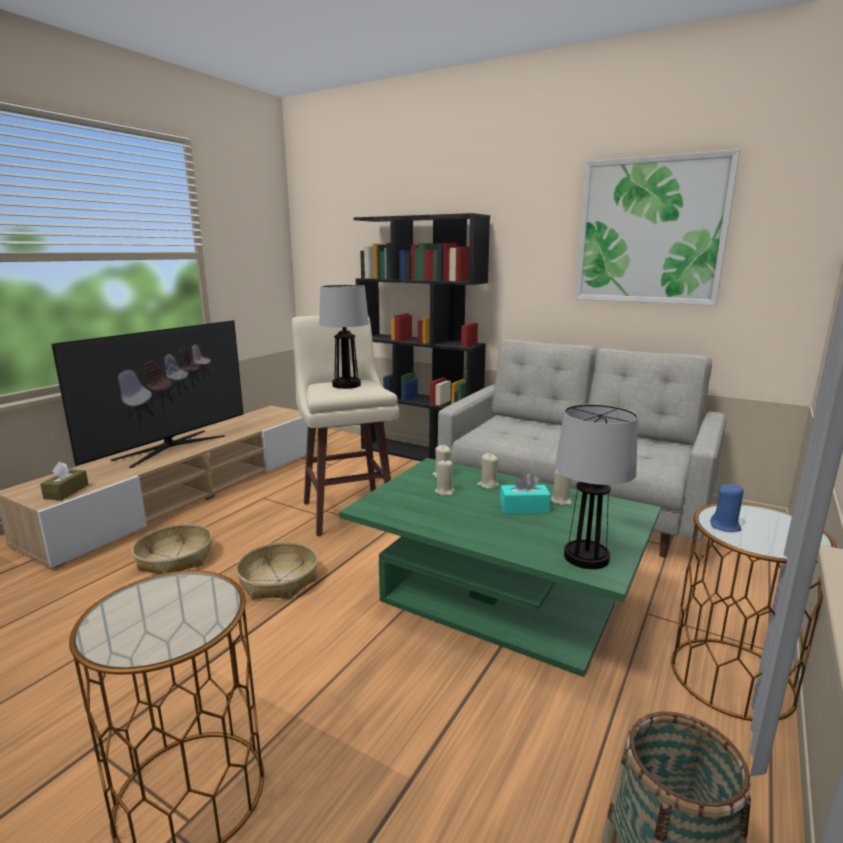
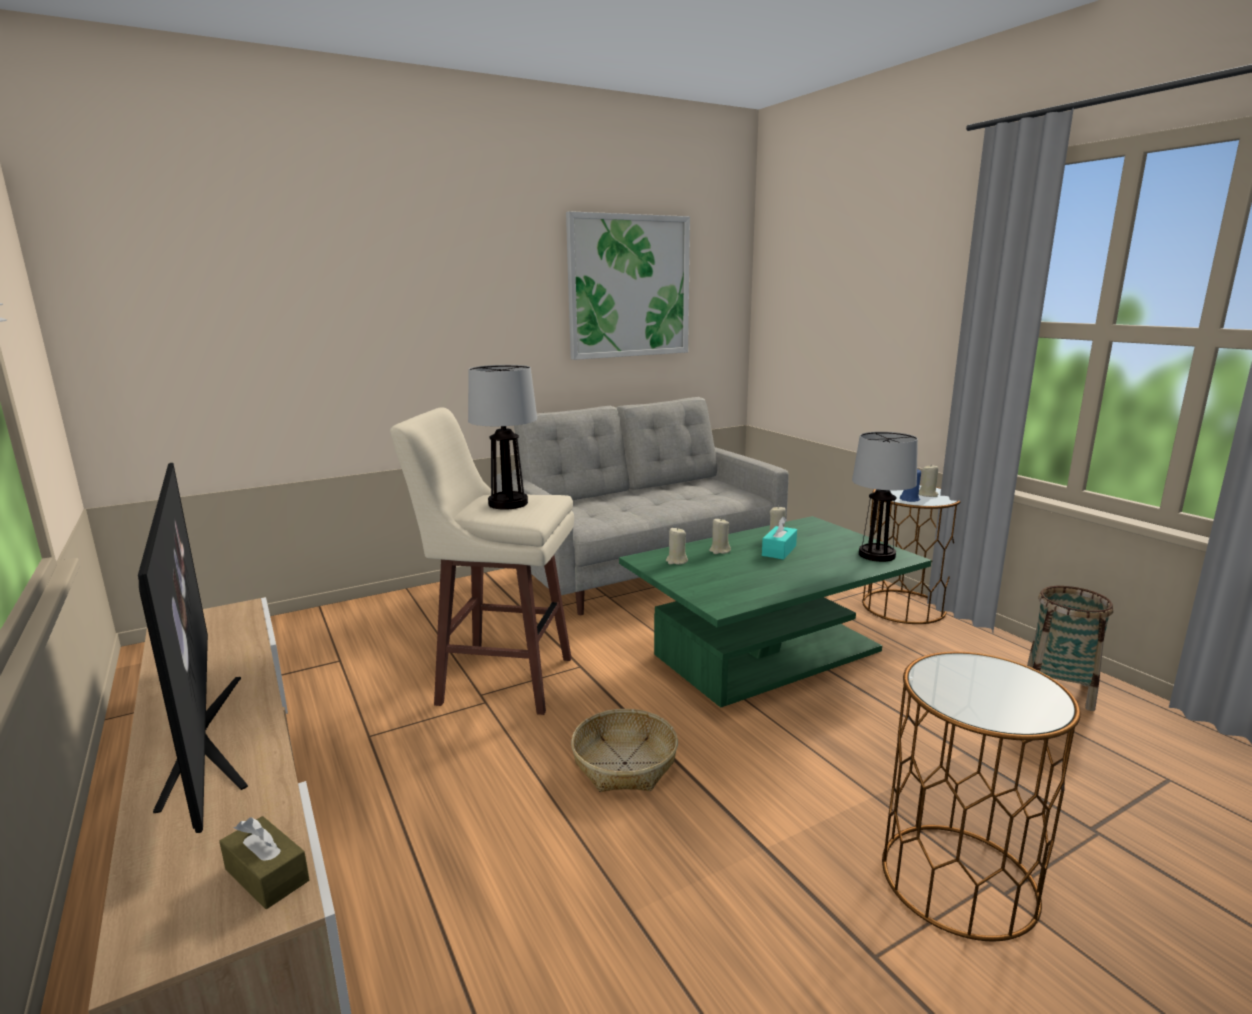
camera: 60 degrees left, 0 degrees up
basket [132,524,212,575] -> none
black bookcase [353,213,490,461] -> none
beige candle [435,459,455,496] -> beige candle moved to [919,464,938,497]

